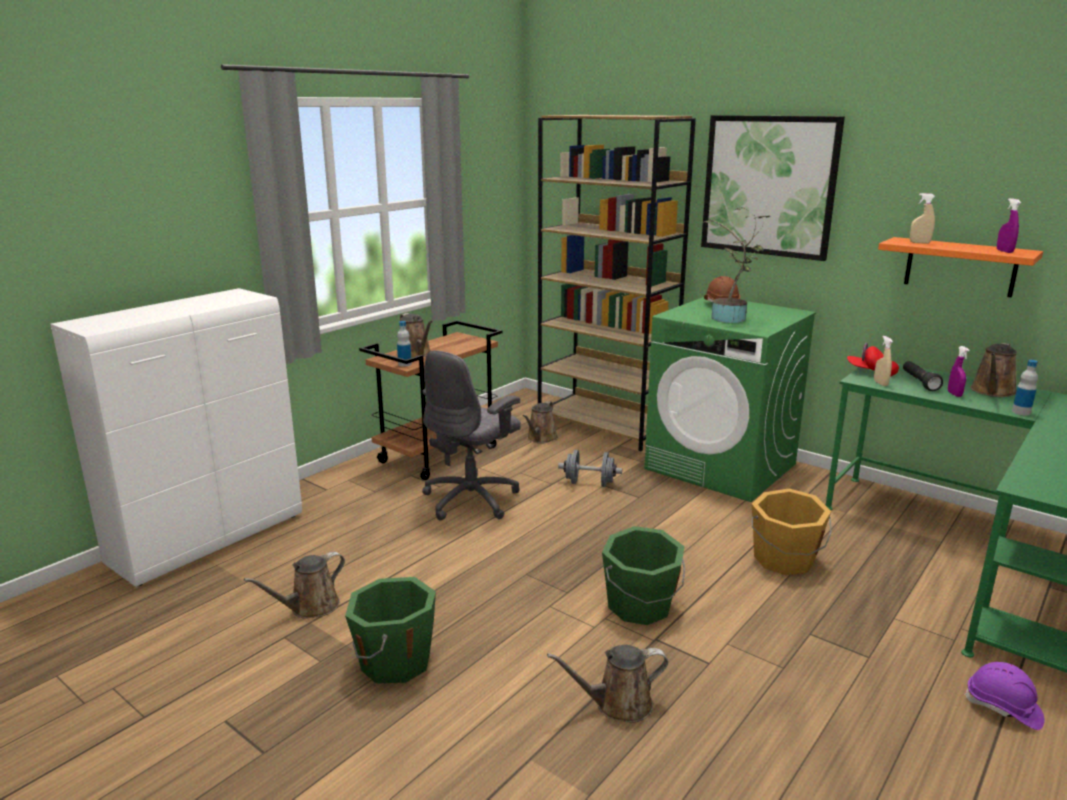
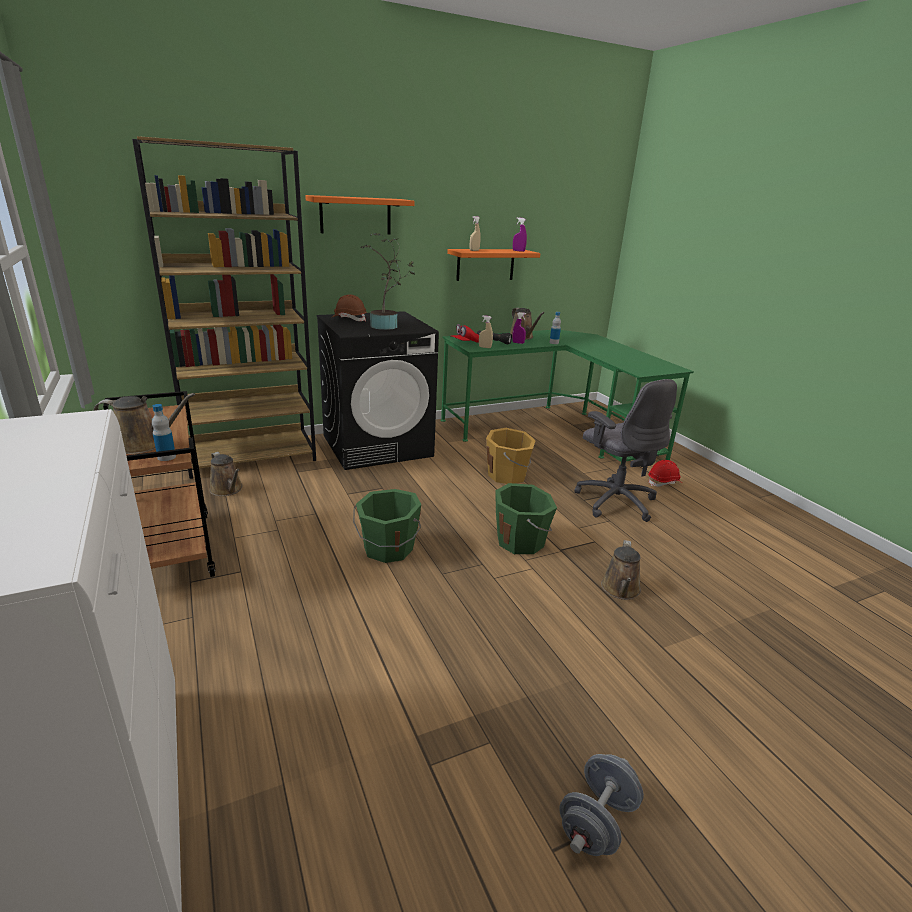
camera: 65 degrees left, 5 degrees up
brown watering can [244,552,345,619] -> none
green bucket [345,577,436,684] -> green bucket moved to [353,489,421,563]
grey office chair [422,350,521,521] -> grey office chair moved to [574,379,677,522]
grey dumbbell [558,450,622,487] -> grey dumbbell moved to [559,754,644,856]
green washing machine [644,297,816,502] -> black washing machine [317,311,439,470]
picture [701,115,845,261] -> orange shelf [305,195,414,234]
purple hard hat [963,662,1045,730] -> red hard hat [648,460,682,487]

